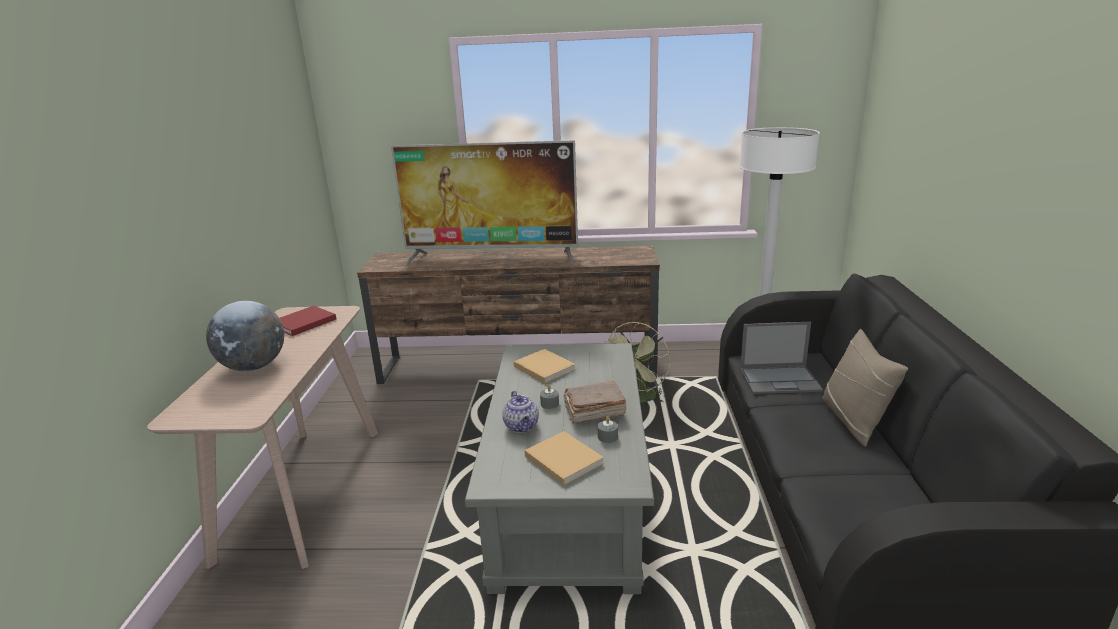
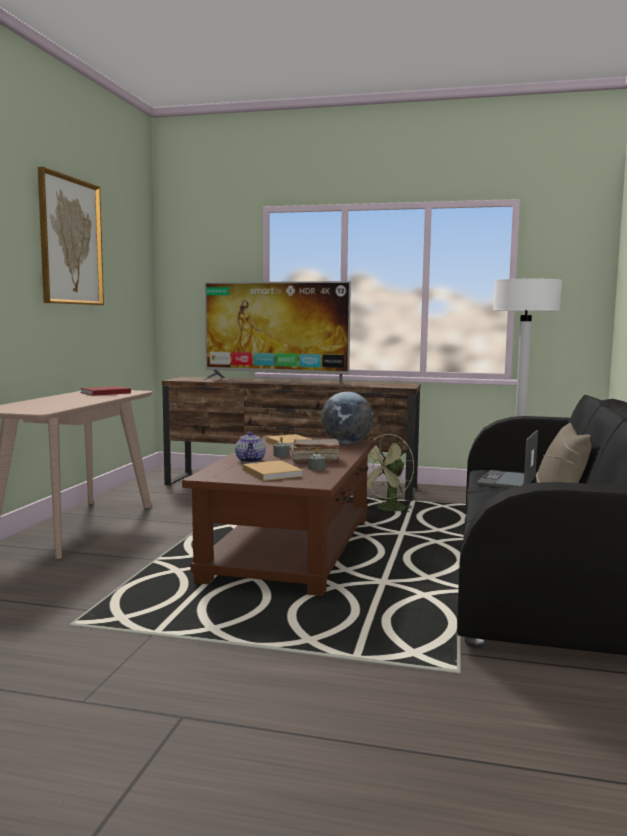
camera: 10 degrees right, 15 degrees down
globe [206,301,284,371] -> globe moved to [321,392,373,444]
grey coffee table [465,343,654,594] -> brown coffee table [182,435,375,596]
laptop [740,322,823,394] -> laptop turned 105 degrees clockwise [476,430,538,488]
none -> picture [38,167,104,305]

